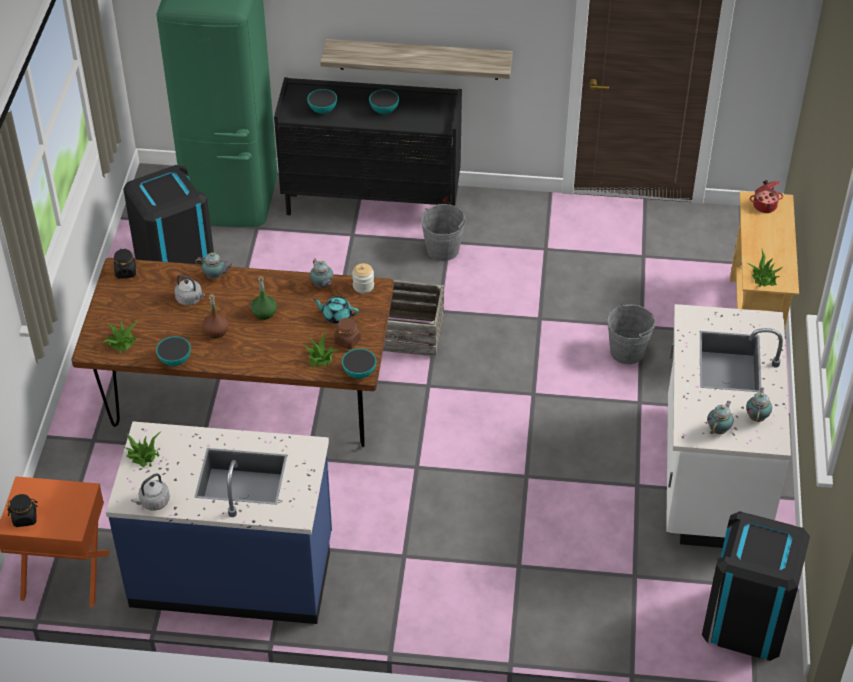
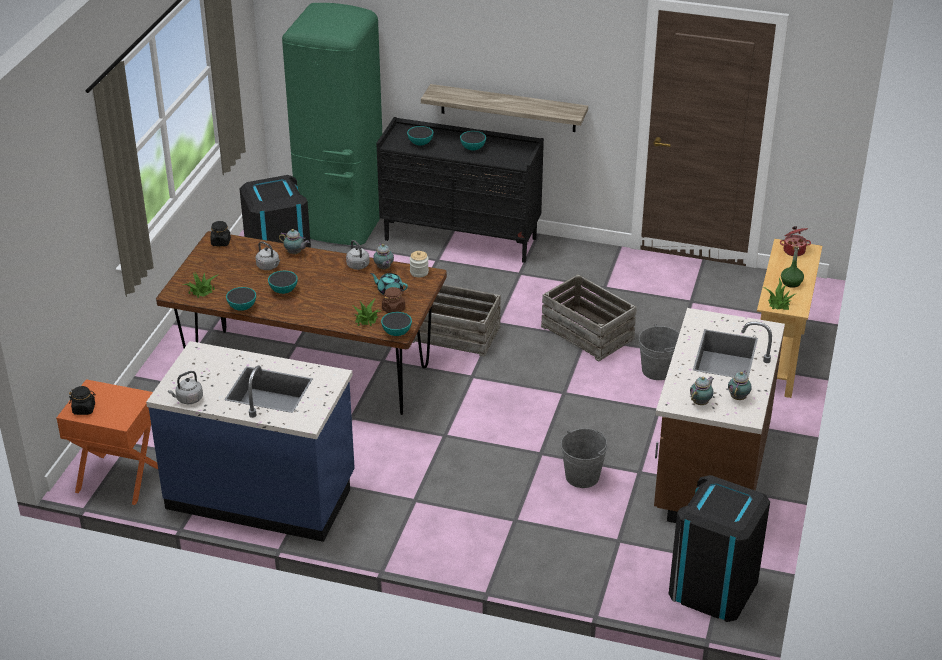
camera: 10 degrees right, 10 degrees down
potted plant [123,432,160,467] -> none
brown bottle [202,294,229,338] -> bowl [268,271,298,294]
green bottle [251,276,277,320] -> green bottle moved to [781,246,804,288]
grey bucket [421,204,466,261] -> grey bucket moved to [561,428,608,488]
white counter [666,304,791,548] -> brown counter [654,308,785,523]
none -> grey kettle [346,240,370,270]
none -> crate [541,274,637,361]

